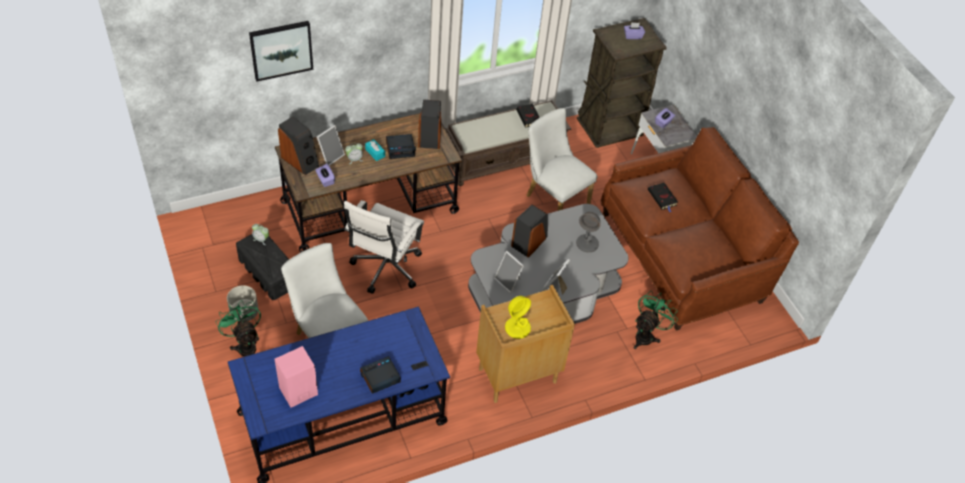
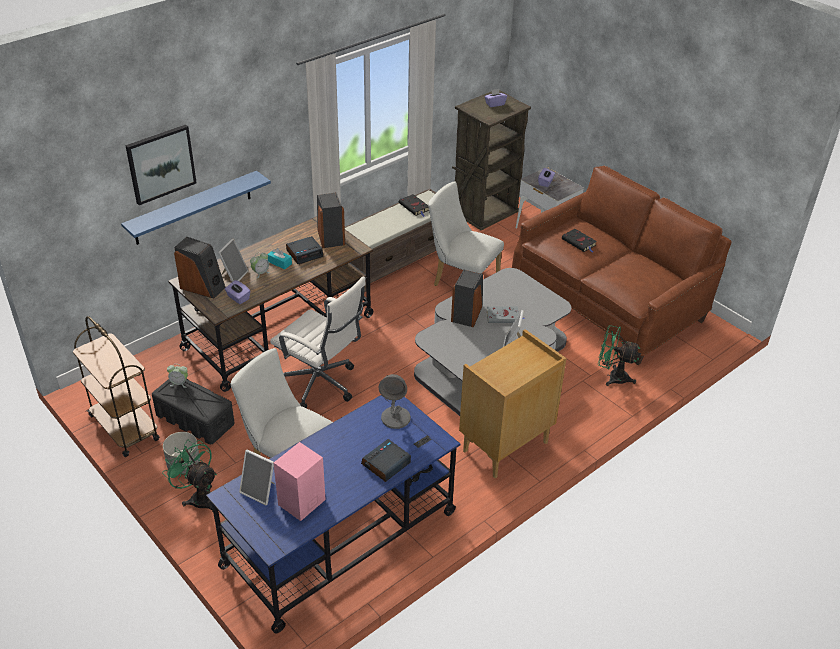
camera: 15 degrees left, 10 degrees down
white office chair [344,200,424,294] -> white office chair turned 60 degrees counterclockwise [270,276,365,408]
picture frame [494,251,524,293] -> picture frame moved to [239,449,274,505]
yellow table lamp [505,296,531,339] -> none
grey table lamp [576,212,600,252] -> grey table lamp moved to [379,374,411,429]
green fan [634,292,678,349] -> green fan turned 90 degrees counterclockwise [598,325,641,386]
none -> brown cart [73,316,159,457]
none -> blue shelf [121,171,271,245]
none -> grey book [487,307,525,323]

